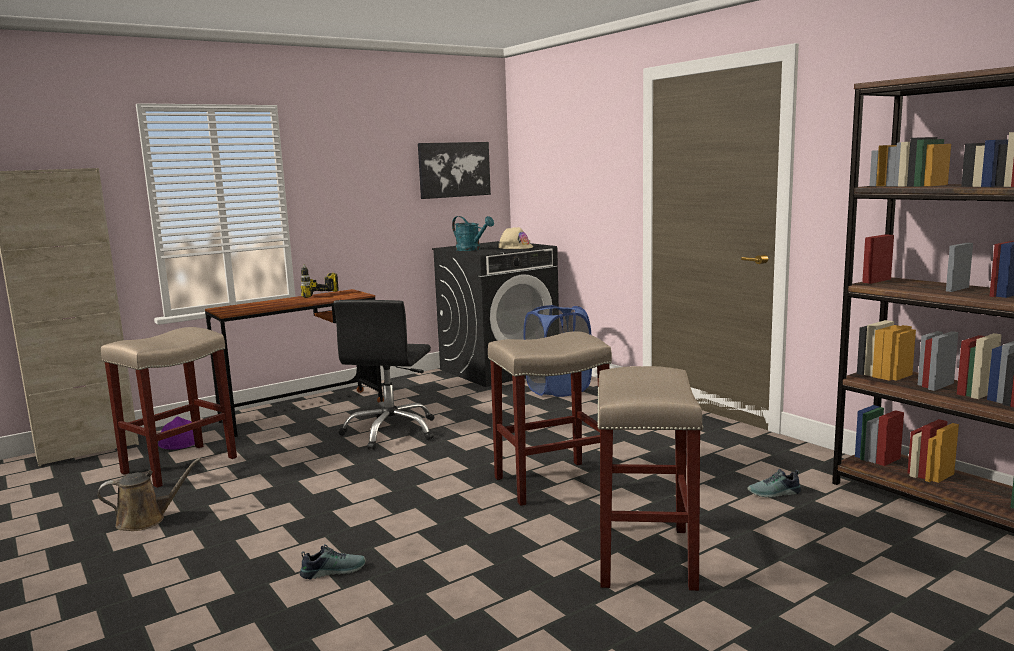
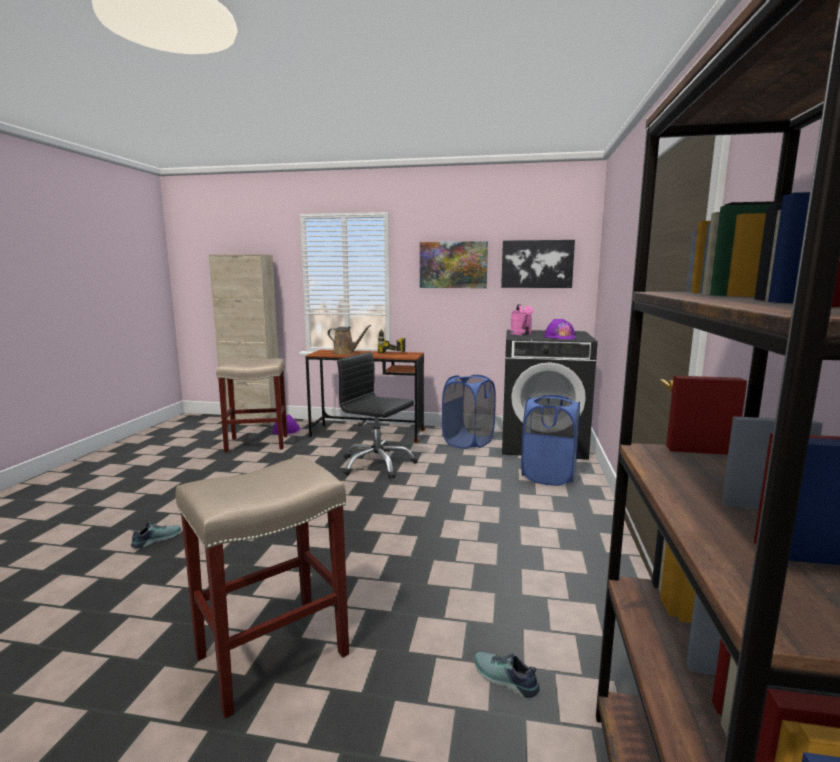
camera: 45 degrees right, 0 degrees up
brown watering can [97,458,201,531] -> brown watering can moved to [328,325,371,354]
shoe [300,544,366,580] -> shoe turned 75 degrees counterclockwise [131,521,181,549]
black office chair [334,300,434,450] -> black office chair turned 60 degrees clockwise [337,352,417,479]
turquoise watering can [452,216,494,251] -> pink watering can [510,304,533,335]
beige stool [488,331,612,506] -> none
beige hard hat [498,227,533,249] -> purple hard hat [544,319,577,340]
none -> picture [420,241,488,288]
none -> blue laundry basket [442,375,496,449]

